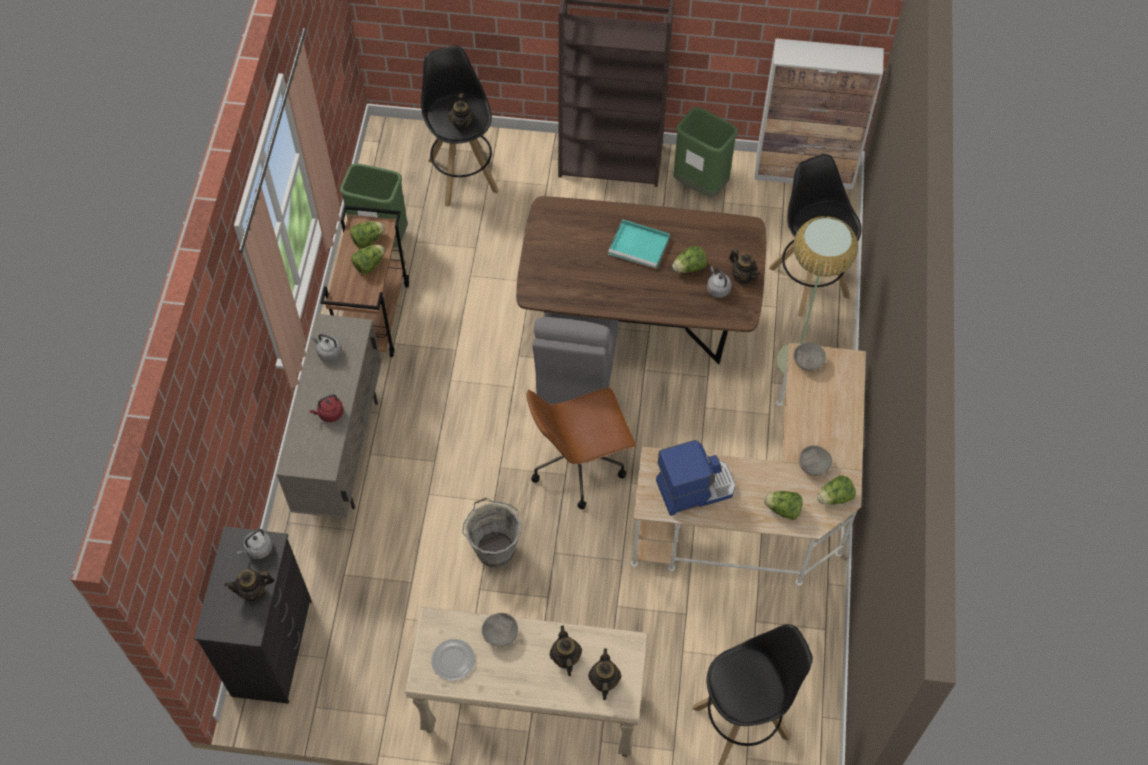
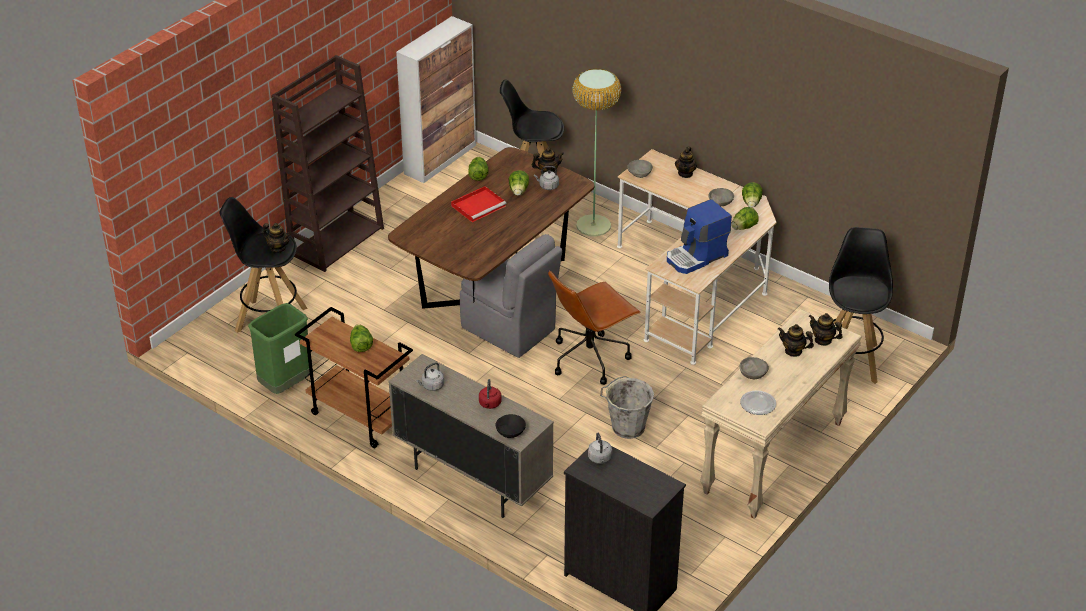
camera: 60 degrees left, 20 degrees down
teapot [224,570,275,602] -> teapot moved to [675,146,697,178]
lettuce [350,222,385,248] -> lettuce moved to [468,157,489,181]
brown office chair [527,388,636,509] -> brown office chair turned 45 degrees clockwise [548,271,641,385]
turquoise tray [608,219,670,269] -> red tray [451,186,506,222]
coffee machine [656,440,736,516] -> coffee machine turned 135 degrees counterclockwise [667,199,732,274]
green trash can [673,107,738,198] -> none
none -> black bowl [496,414,526,438]

